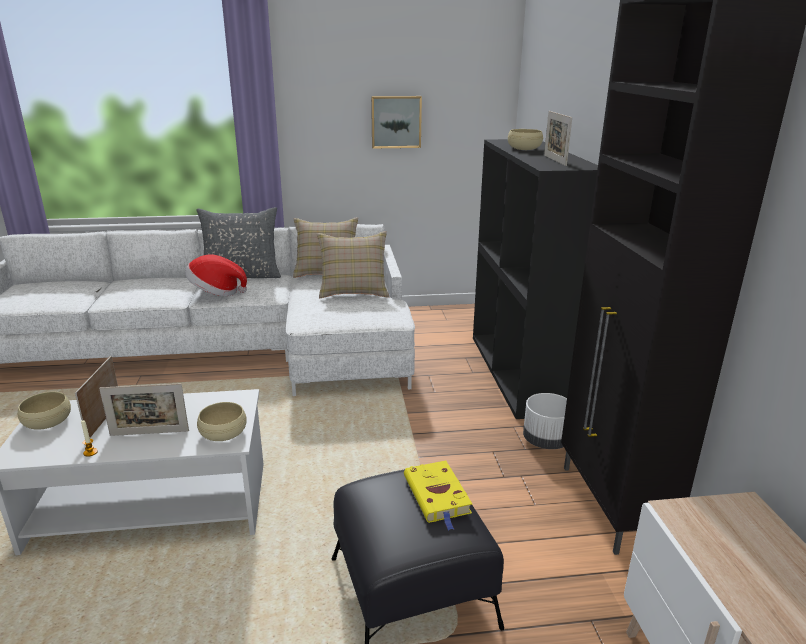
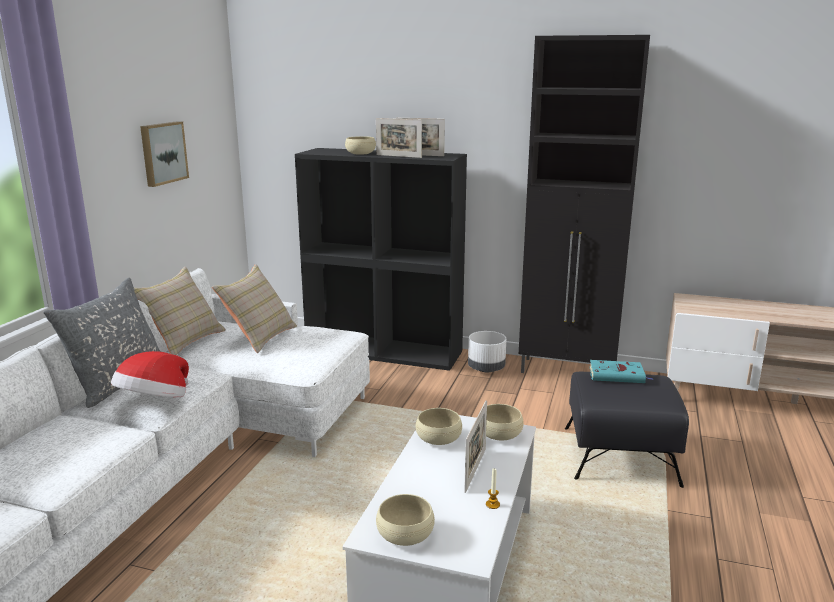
camera: 65 degrees left, 5 degrees down
picture frame [75,356,118,438] -> picture frame moved to [376,118,422,158]
yellow book [404,461,472,531] -> turquoise book [590,360,653,383]
none -> beige bowl [416,408,462,445]

